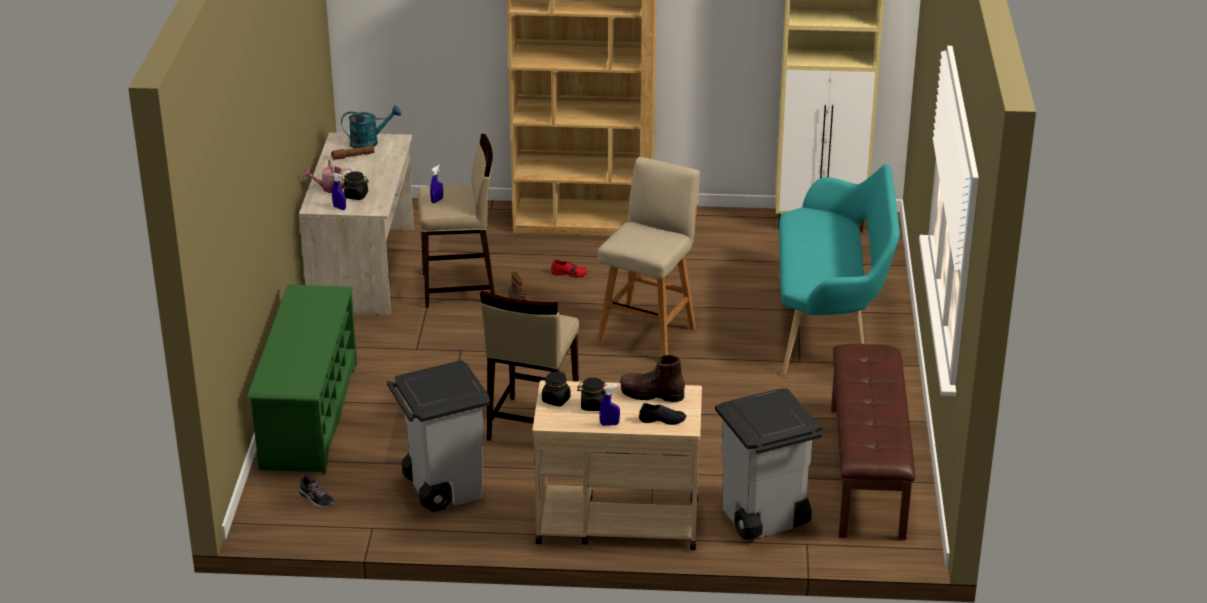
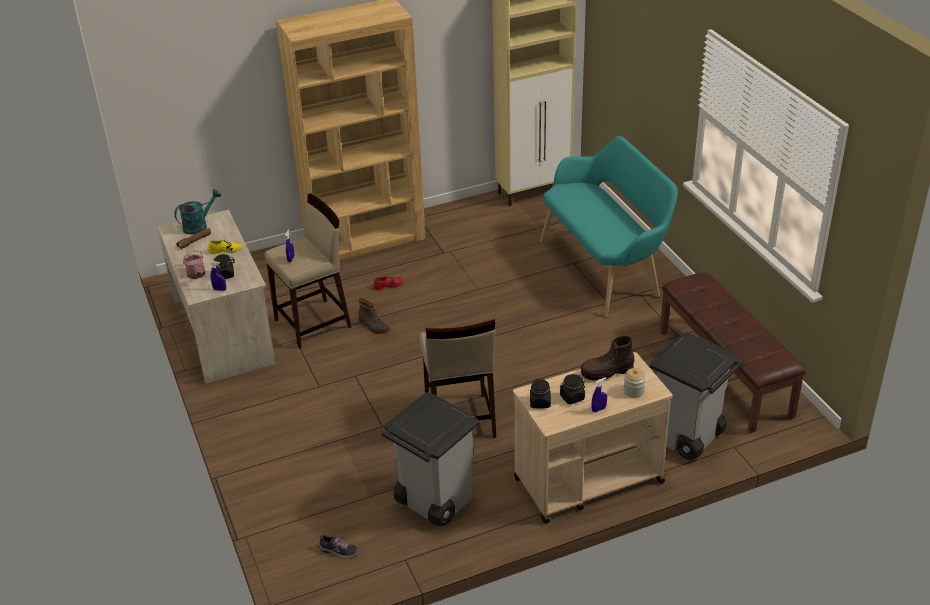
camera: 25 degrees left, 5 degrees up
green shoe rack [247,285,357,474] -> none
watering can [303,159,353,193] -> watering can turned 75 degrees counterclockwise [183,250,205,279]
beige stool [597,157,700,356] -> none
black shoe [639,403,686,425] -> jar [624,368,646,398]
none -> yellow shoe [208,240,242,254]

